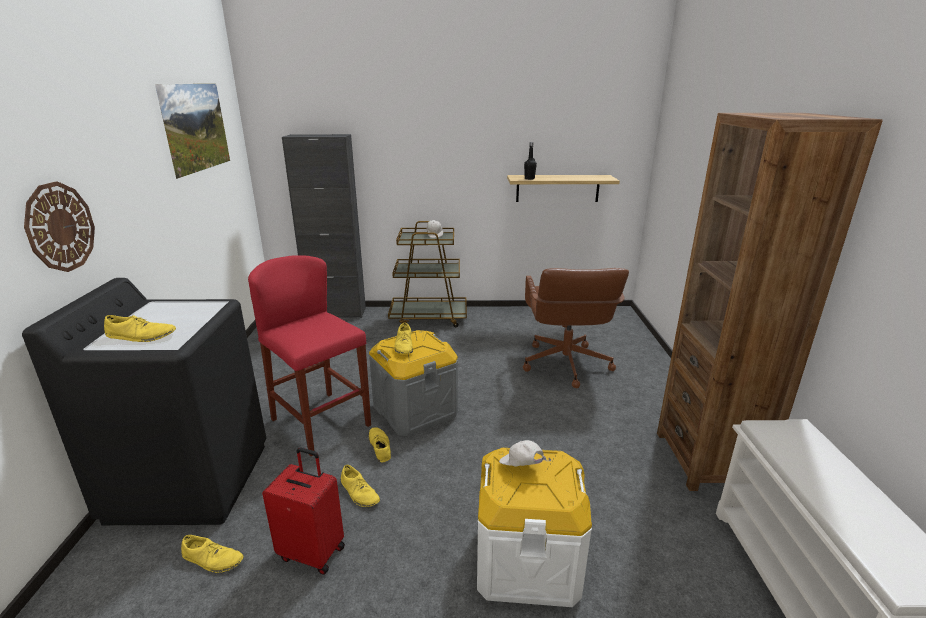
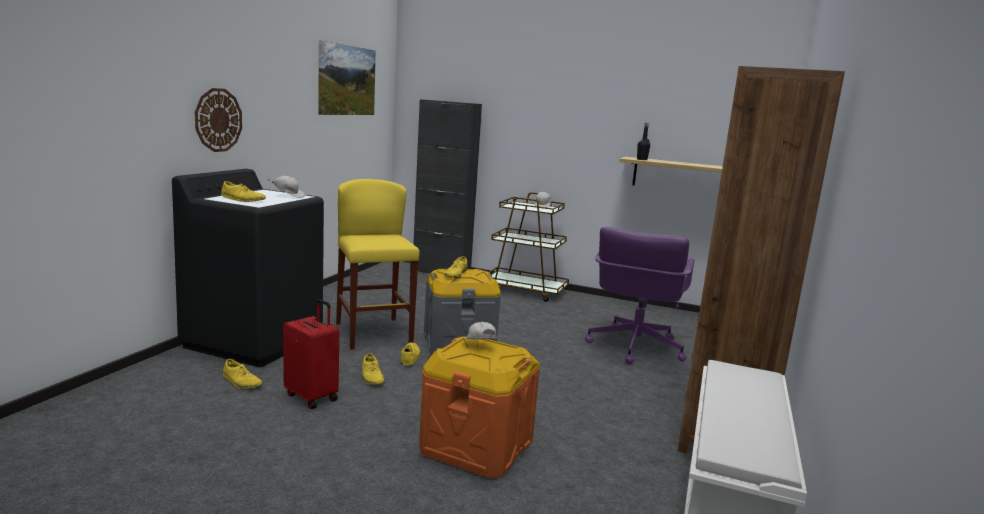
camera: 20 degrees right, 10 degrees down
red stool [248,255,371,456] -> yellow stool [336,179,420,350]
white storage box [477,448,592,607] -> orange storage box [419,336,540,478]
brown office chair [523,268,629,388] -> purple office chair [585,227,695,364]
none -> white cap [268,176,305,198]

